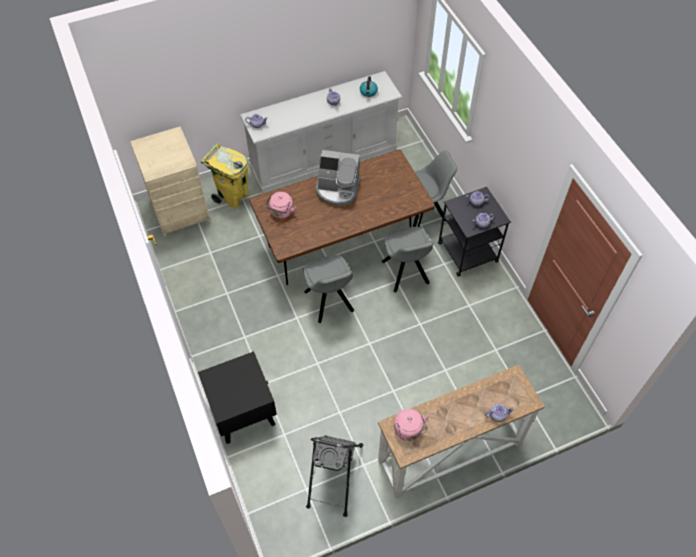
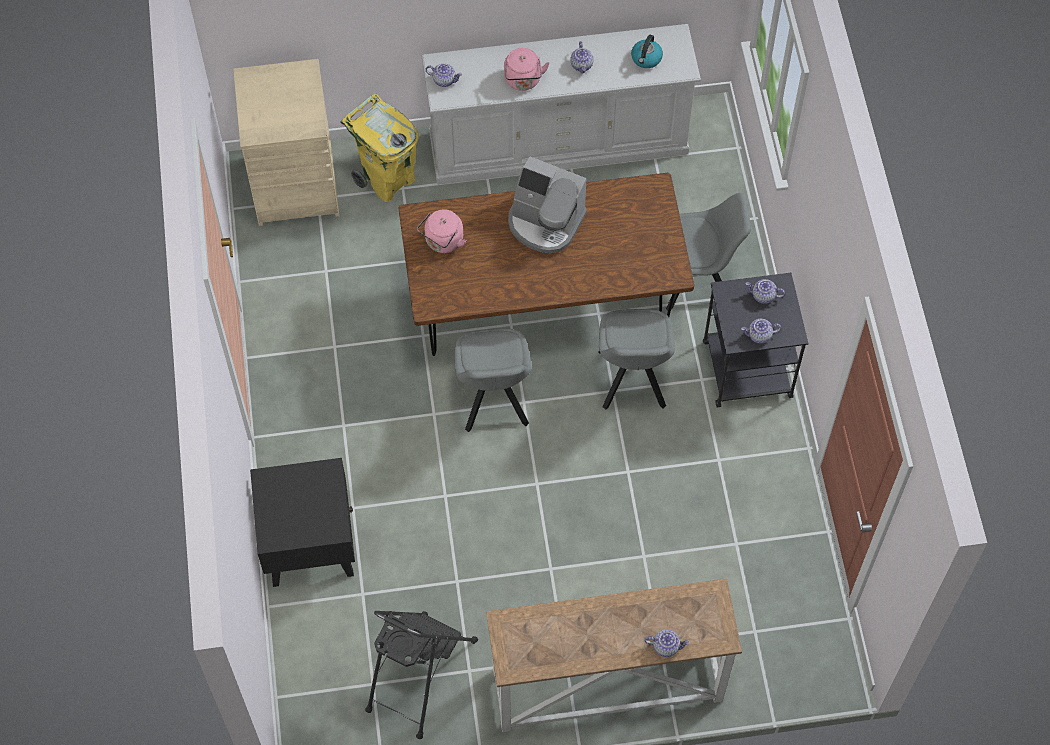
camera: 15 degrees right, 5 degrees up
pink kettle [394,409,429,441] -> pink kettle moved to [504,48,550,91]

